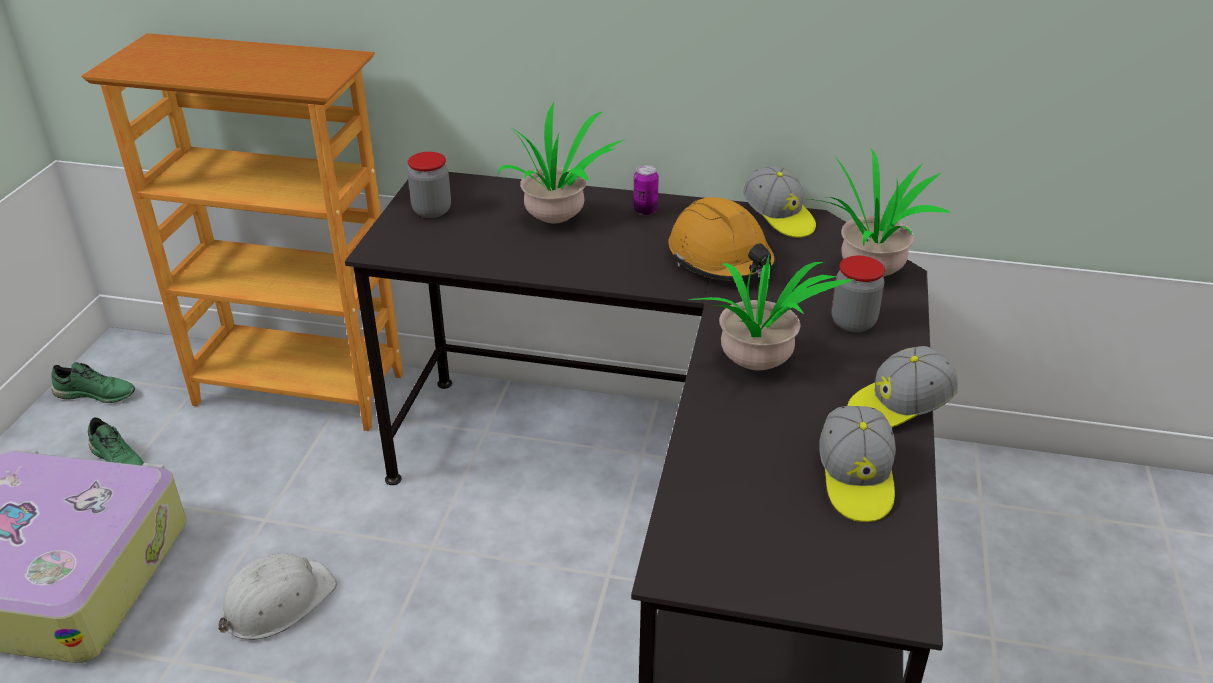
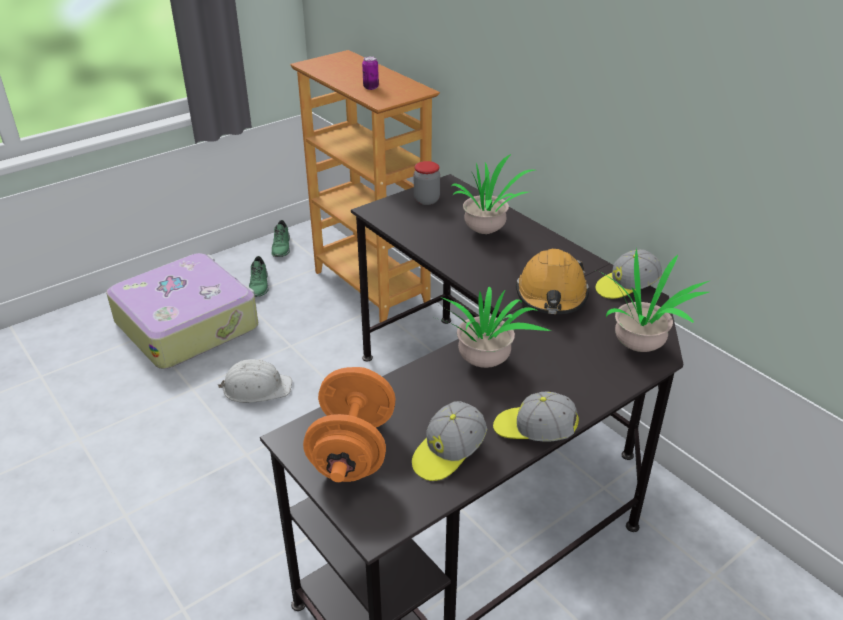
camera: 40 degrees right, 0 degrees up
green shoe [51,362,135,403] -> green shoe turned 45 degrees clockwise [271,220,290,257]
can [633,165,659,216] -> can moved to [362,56,379,90]
cap [743,165,816,238] -> cap turned 60 degrees clockwise [595,249,662,299]
jar [832,256,885,332] -> none
none -> orange dumbbell [303,367,396,482]

